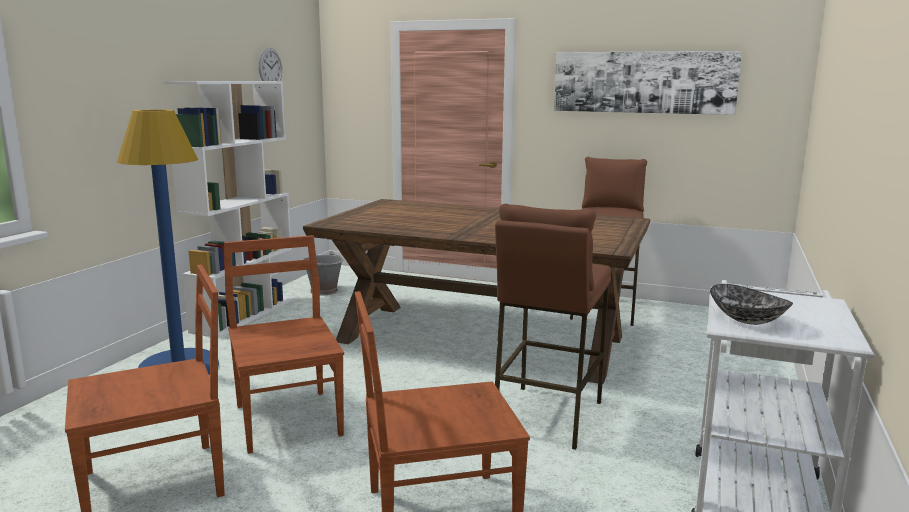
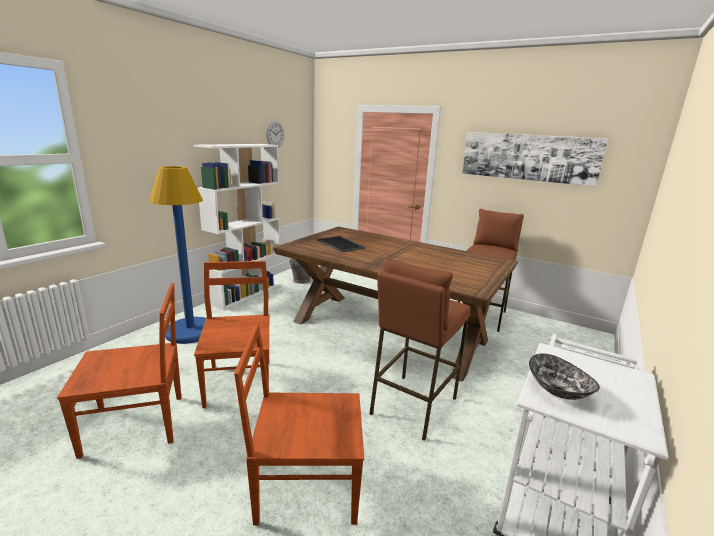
camera: 10 degrees right, 5 degrees up
none -> tray [317,236,365,252]

